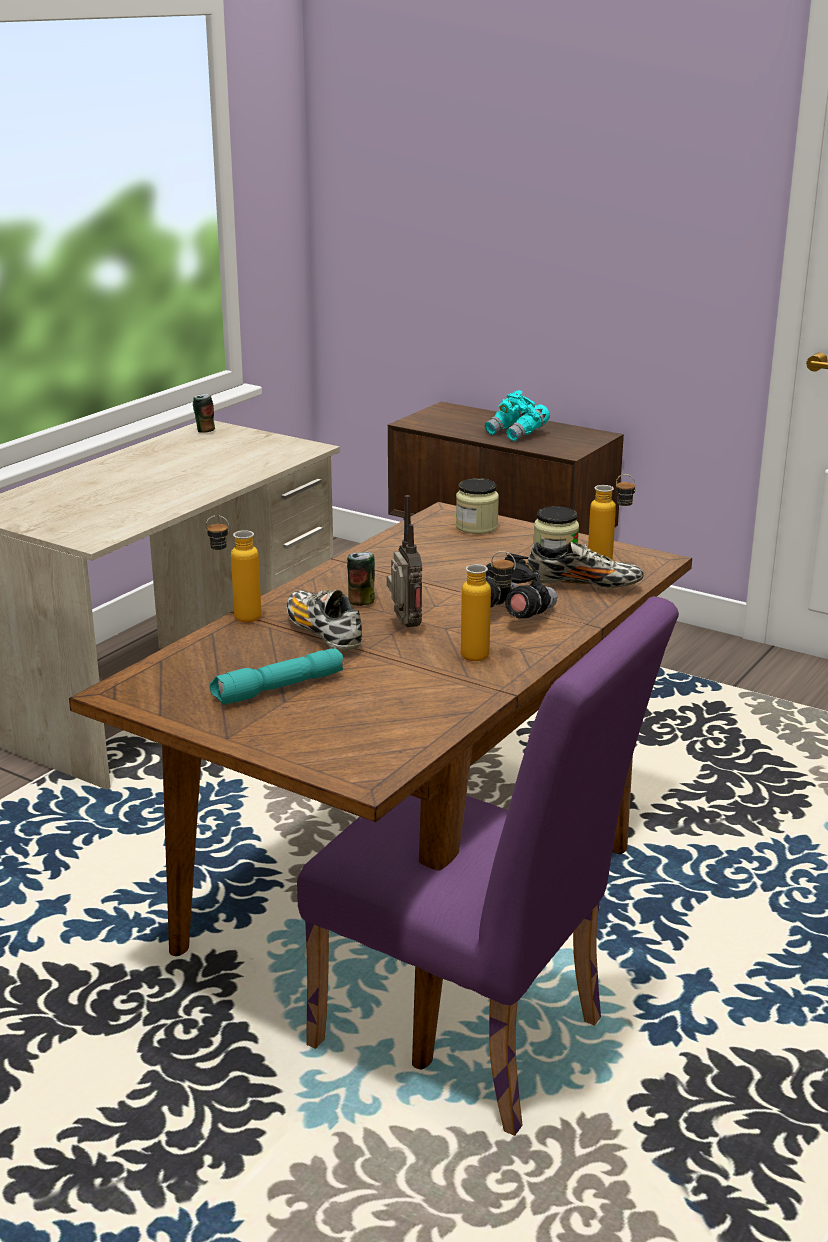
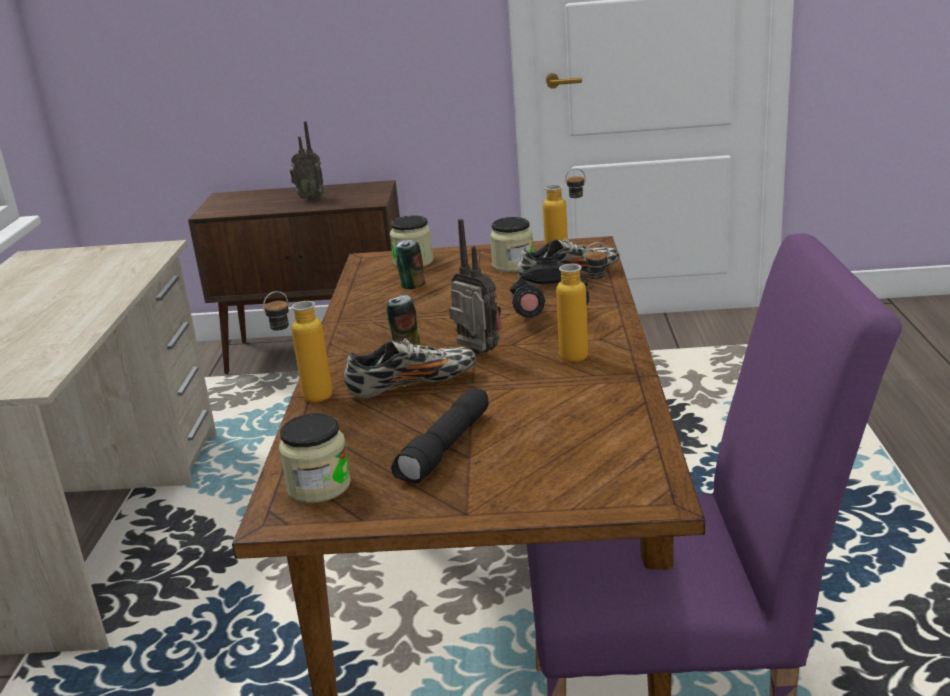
camera: 30 degrees left, 0 degrees up
can [193,394,215,433] -> can moved to [395,240,425,289]
turquoise flashlight [210,648,343,705] -> black flashlight [391,388,489,483]
shoe [286,590,362,651] -> shoe turned 135 degrees clockwise [344,338,476,398]
turquoise binoculars [485,390,550,441] -> radio [290,121,325,201]
none -> jar [279,413,351,503]

